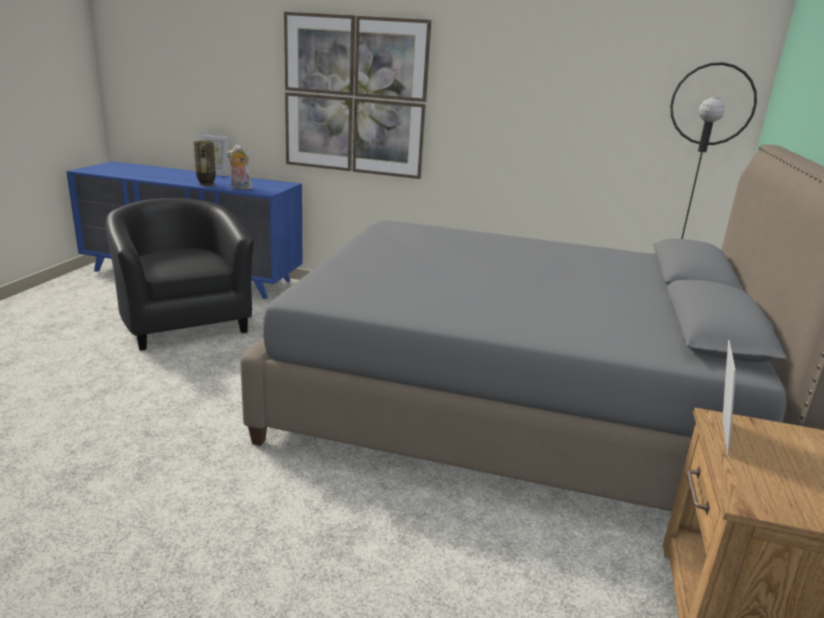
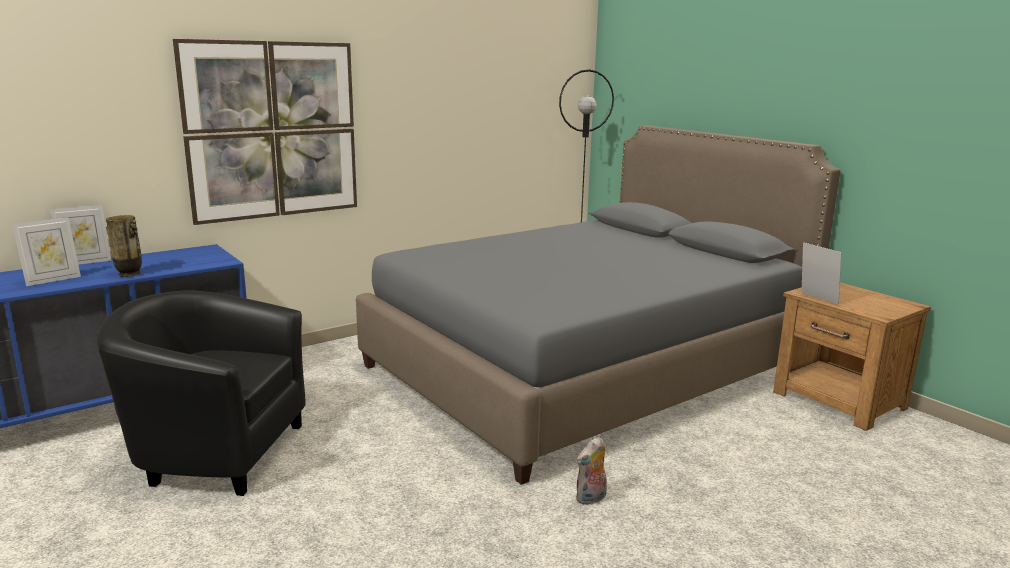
camera: 50 degrees left, 5 degrees down
plush toy [226,145,253,189] -> plush toy moved to [576,437,607,505]
none -> picture frame [12,217,81,286]

